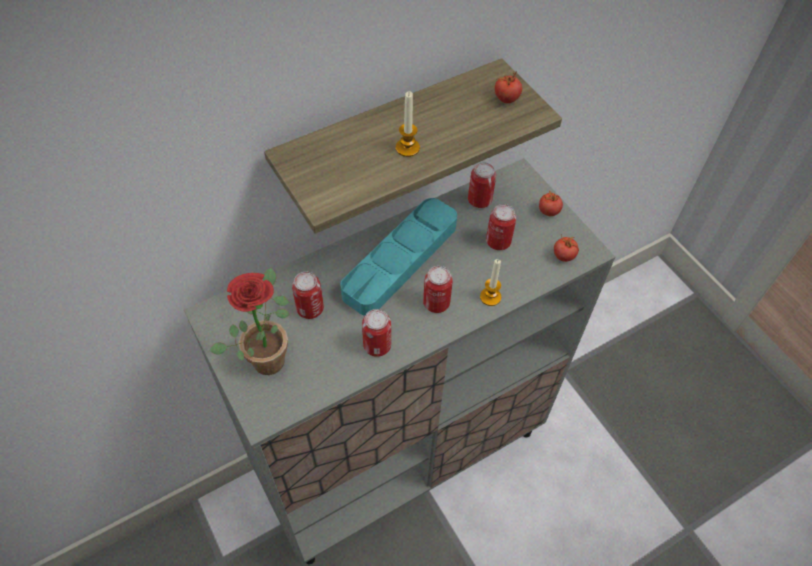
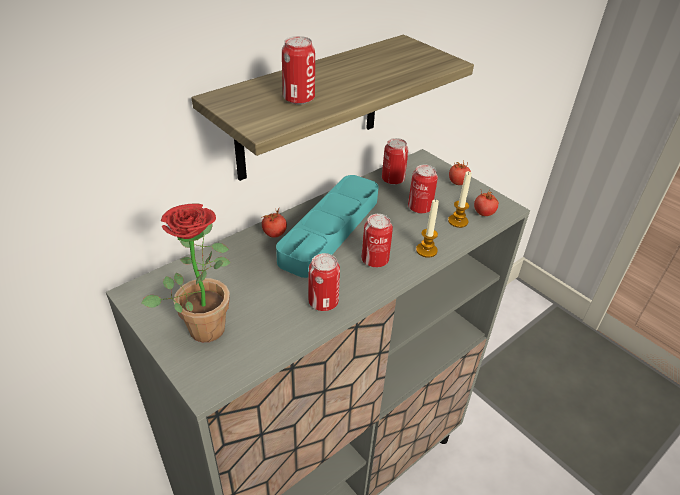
camera: 10 degrees left, 15 degrees down
can [292,272,324,319] -> can moved to [282,36,315,105]
candle [396,91,420,157] -> candle moved to [448,171,472,228]
tomato [495,70,522,103] -> tomato moved to [262,209,287,238]

